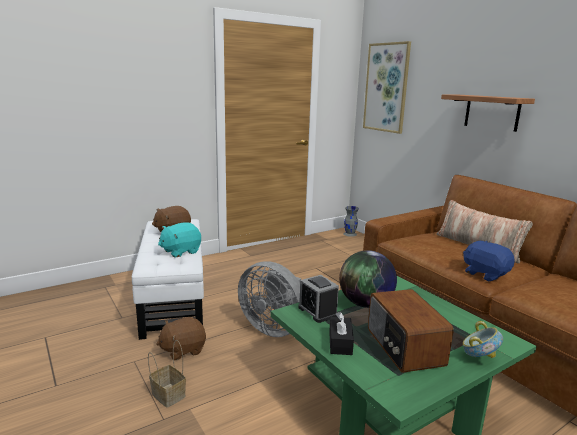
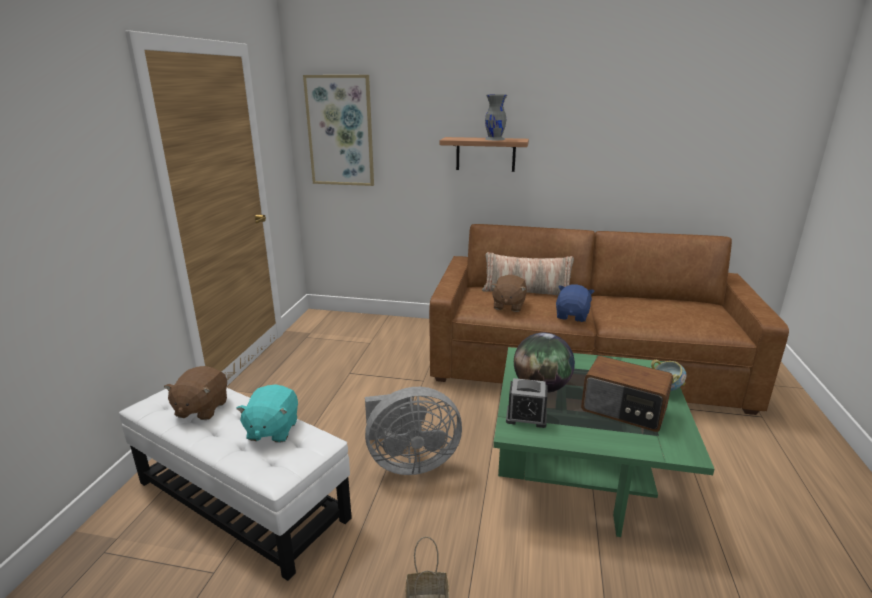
camera: 45 degrees left, 5 degrees up
brown plush toy [156,317,206,361] -> brown plush toy moved to [491,275,527,312]
black tissue box [329,312,354,355] -> none
grey vase [343,206,359,237] -> grey vase moved to [485,94,507,140]
blue plush toy [463,241,515,281] -> blue plush toy turned 105 degrees clockwise [556,284,594,322]

